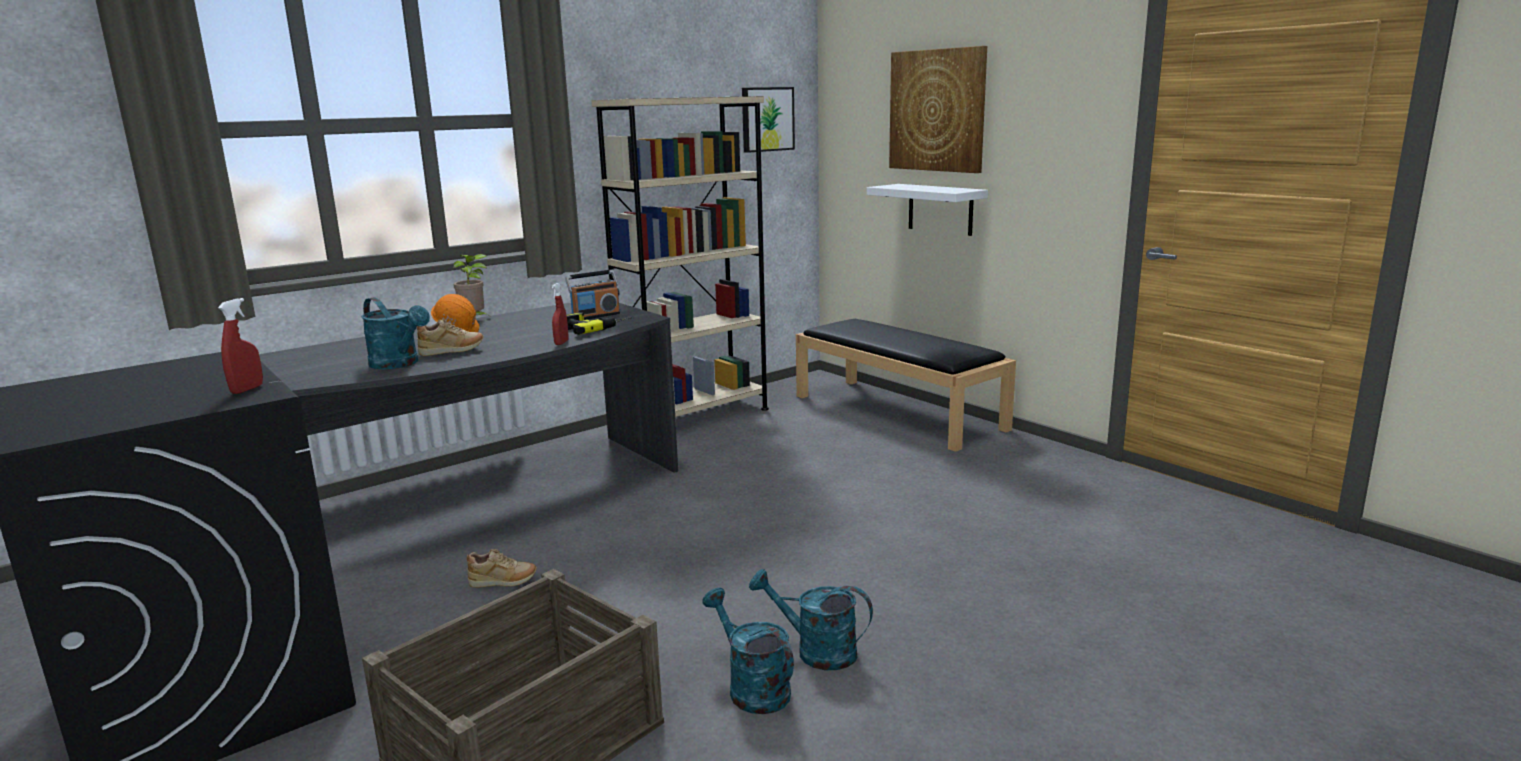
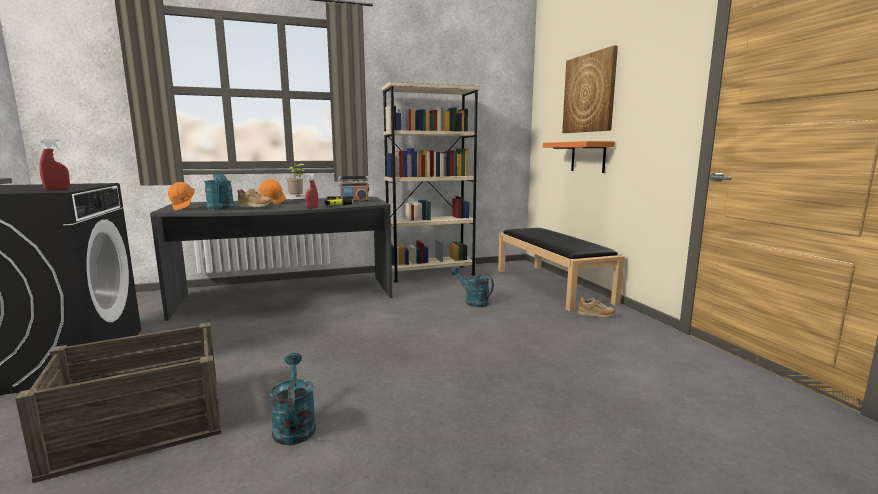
camera: 20 degrees right, 5 degrees down
beige shoe [467,549,537,588] -> beige shoe moved to [578,297,616,318]
picture [742,87,795,153] -> none
turquoise watering can [749,569,873,670] -> turquoise watering can moved to [451,267,494,307]
white shelf [867,184,988,236] -> orange shelf [543,141,614,173]
none -> orange hard hat [168,182,195,210]

